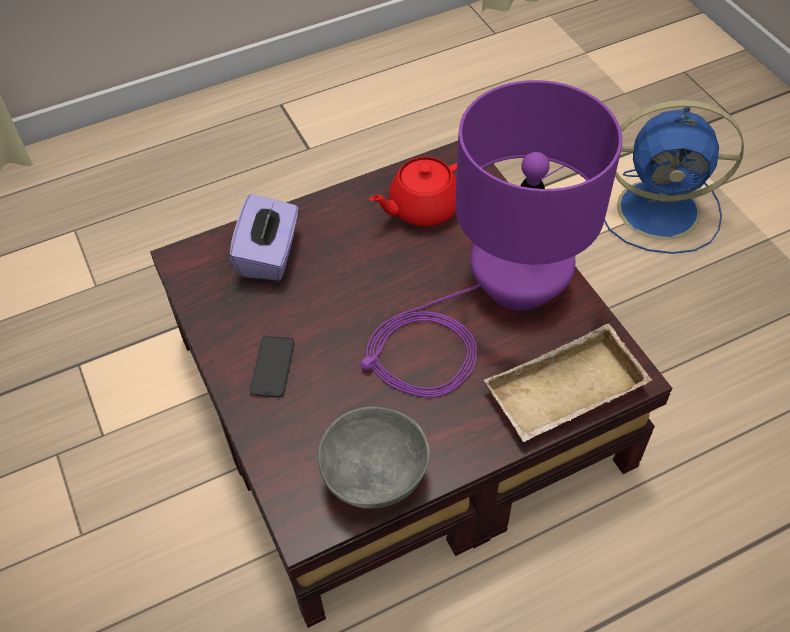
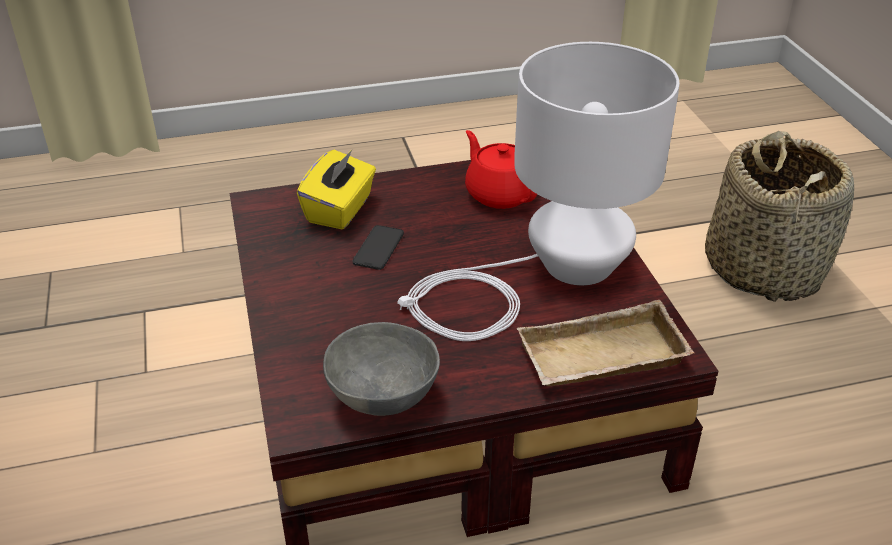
camera: 10 degrees right, 15 degrees down
purple tissue box [229,194,298,280] -> yellow tissue box [297,150,376,229]
phone [250,336,295,398] -> phone moved to [352,225,404,270]
purple table lamp [360,80,622,398] -> white table lamp [397,42,680,341]
red teapot [369,157,457,226] -> red teapot turned 75 degrees clockwise [465,130,537,209]
blue fan [604,100,744,254] -> basket [705,131,854,302]

